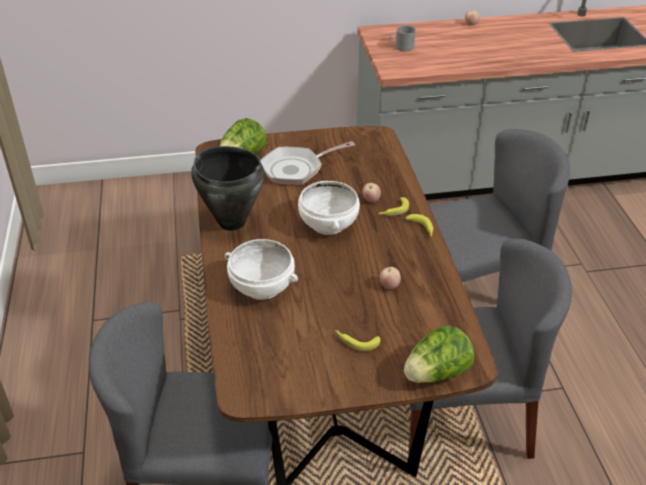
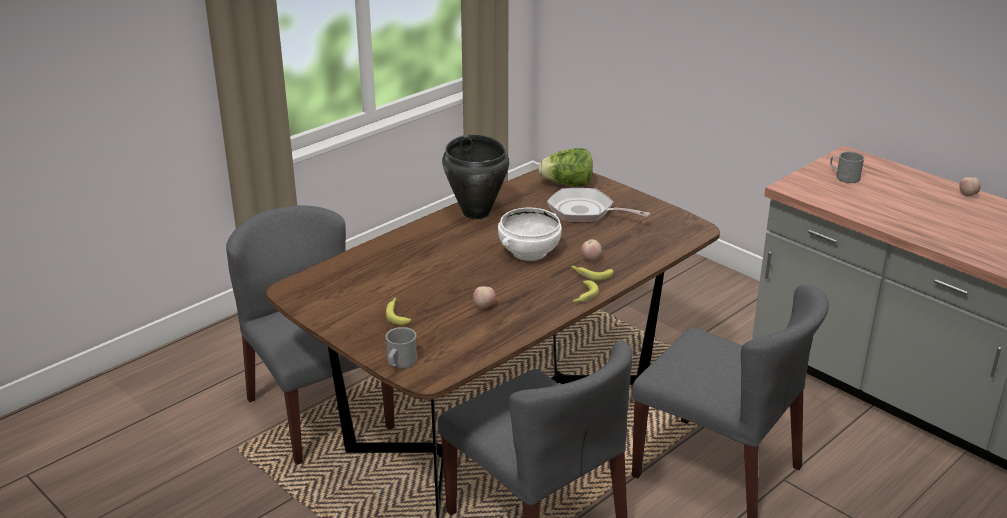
camera: 55 degrees right, 10 degrees down
white bowl [225,239,298,300] -> none
lettuce [404,325,474,383] -> grey mug [386,327,417,369]

